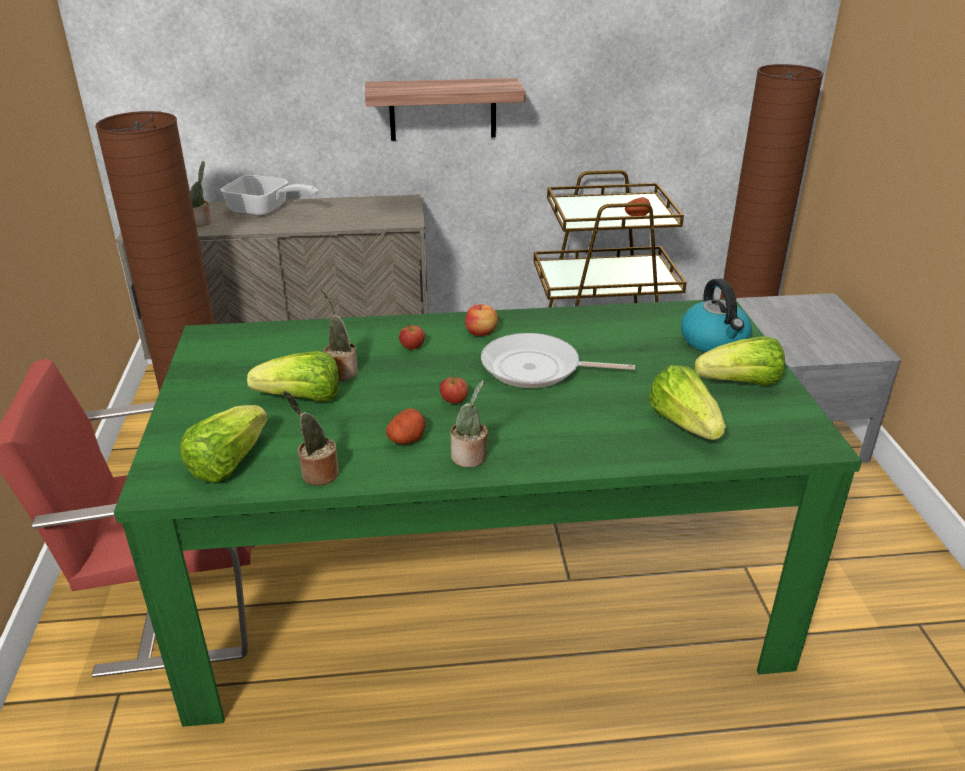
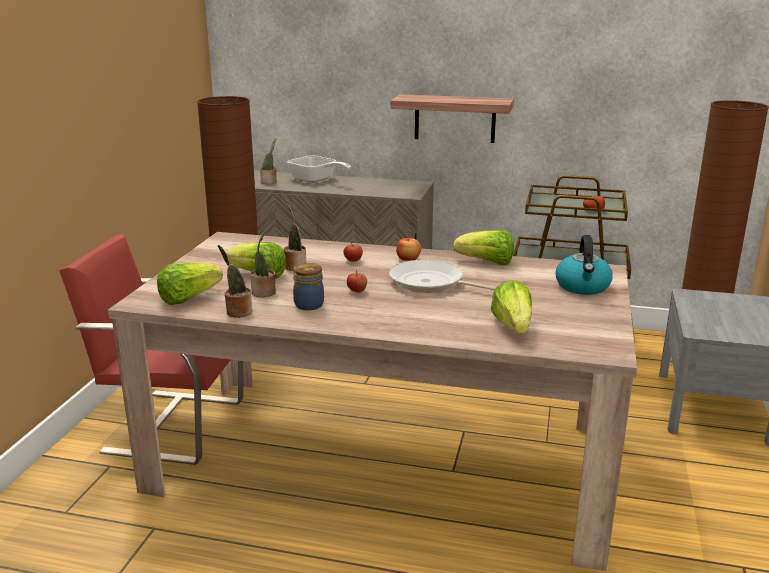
camera: 20 degrees right, 10 degrees down
green dining table [114,299,862,727] -> beige dining table [107,232,637,571]
potato [386,408,426,444] -> jar [293,263,324,310]
potted plant [450,380,488,467] -> potted plant moved to [250,233,276,297]
lettuce [695,336,785,386] -> lettuce moved to [453,230,514,265]

